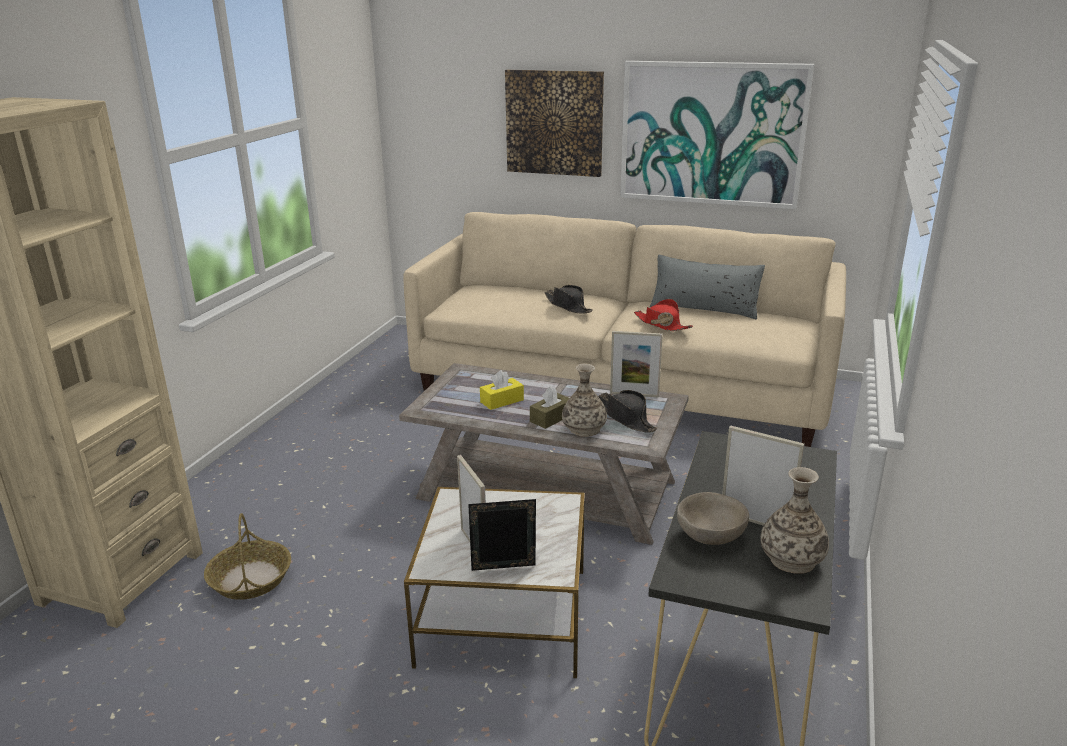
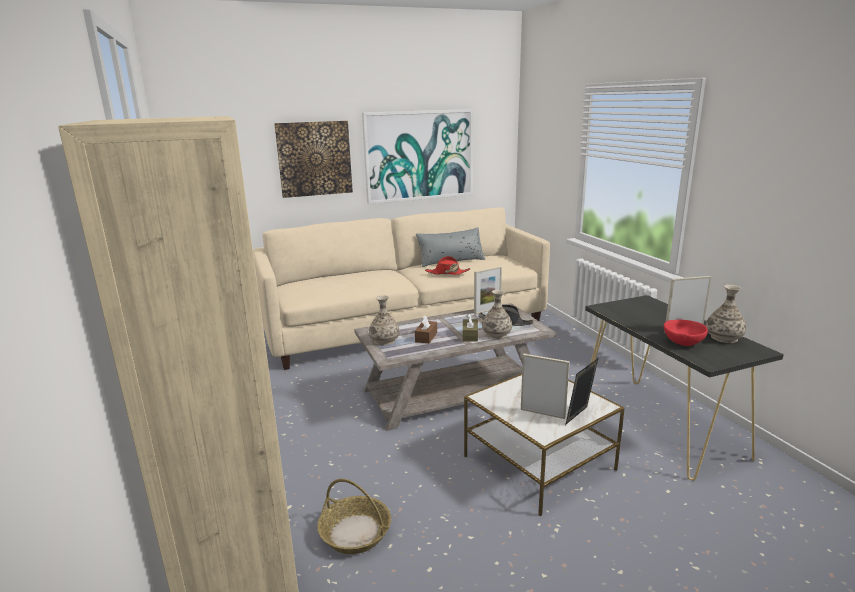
camera: 40 degrees left, 5 degrees down
yellow tissue box [480,370,524,410] -> brown tissue box [415,315,437,344]
black hat [544,285,593,314] -> none
beige bowl [677,492,749,545] -> red bowl [664,320,708,346]
none -> vase [369,296,399,345]

